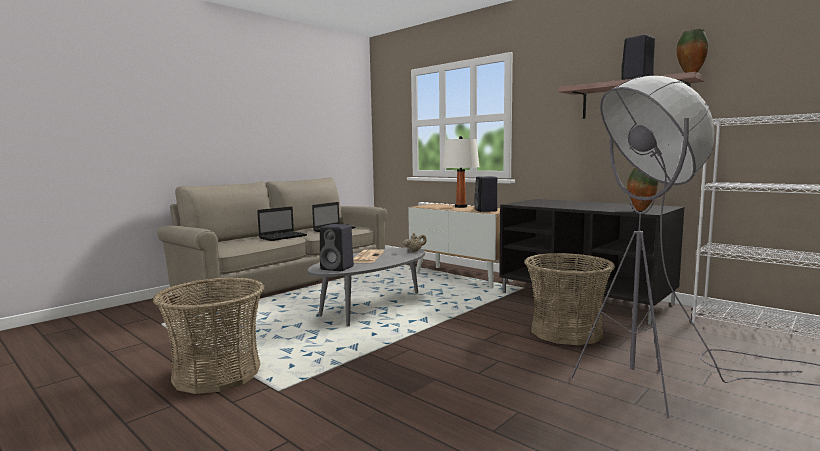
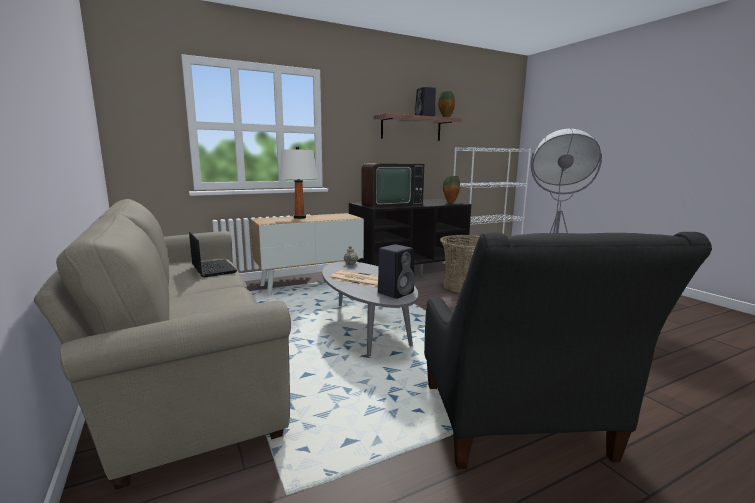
camera: 70 degrees left, 5 degrees up
basket [153,277,265,394] -> black armchair [424,232,712,469]
laptop [257,207,307,241] -> none
black speaker [474,176,497,212] -> none
none -> television [361,163,424,208]

